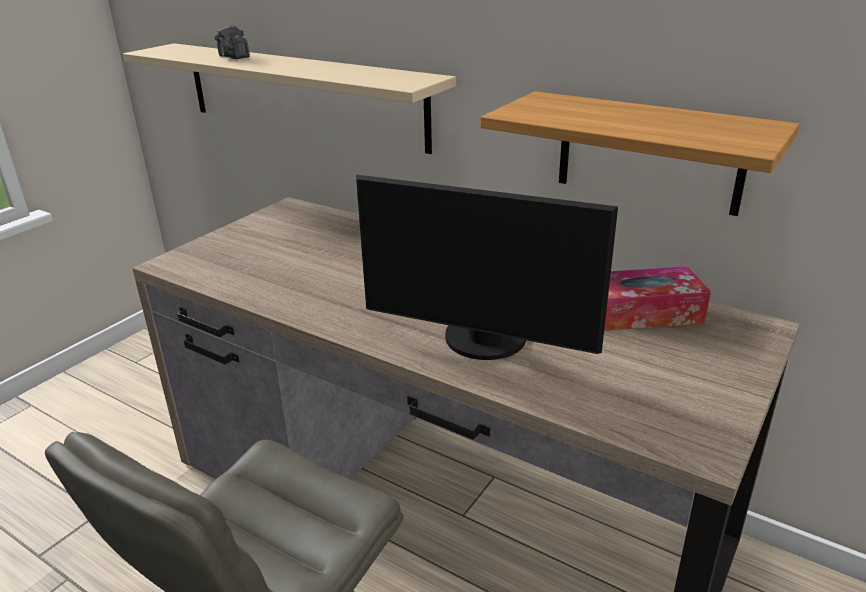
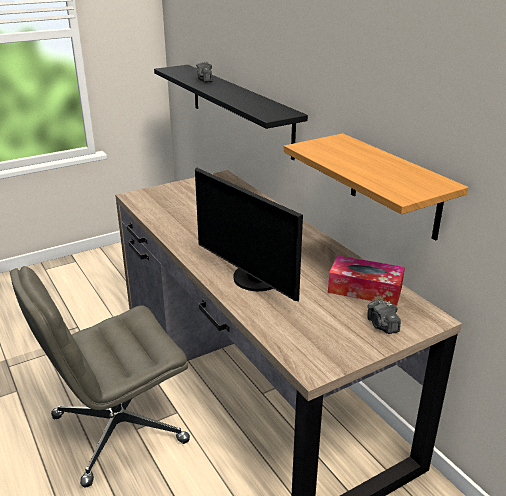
camera: 25 degrees right, 0 degrees up
beige shelf [123,43,456,154] -> black shelf [154,65,308,160]
none -> camera [367,299,401,334]

